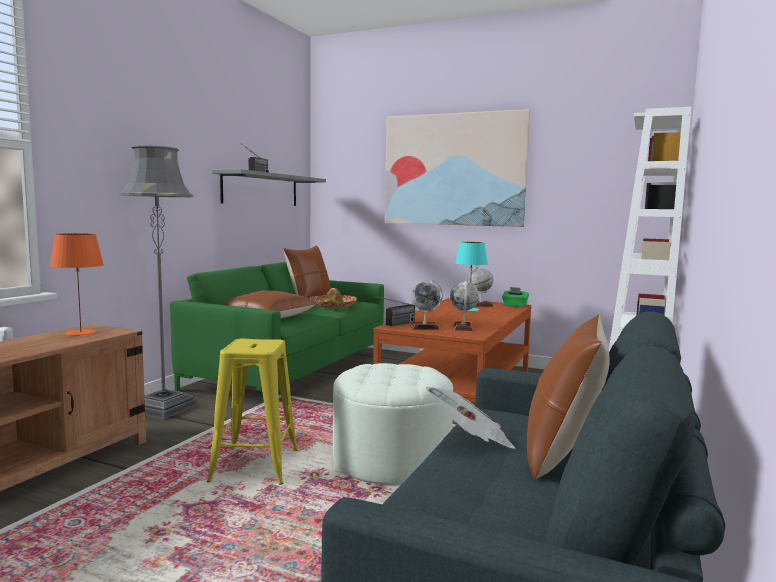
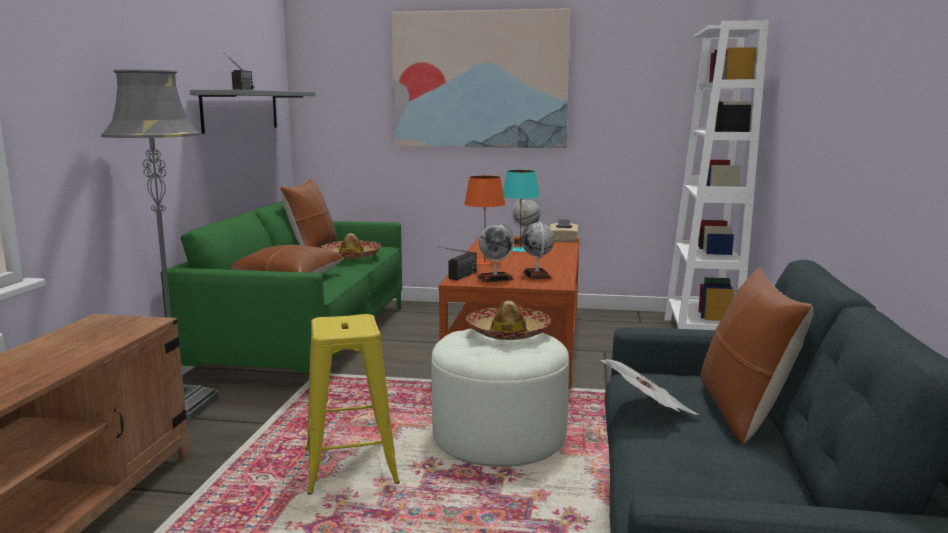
camera: 15 degrees left, 5 degrees up
orange table lamp [50,233,104,335] -> orange table lamp moved to [464,175,506,264]
green tissue box [502,287,529,307] -> beige tissue box [550,219,578,242]
none -> hat [466,301,551,340]

